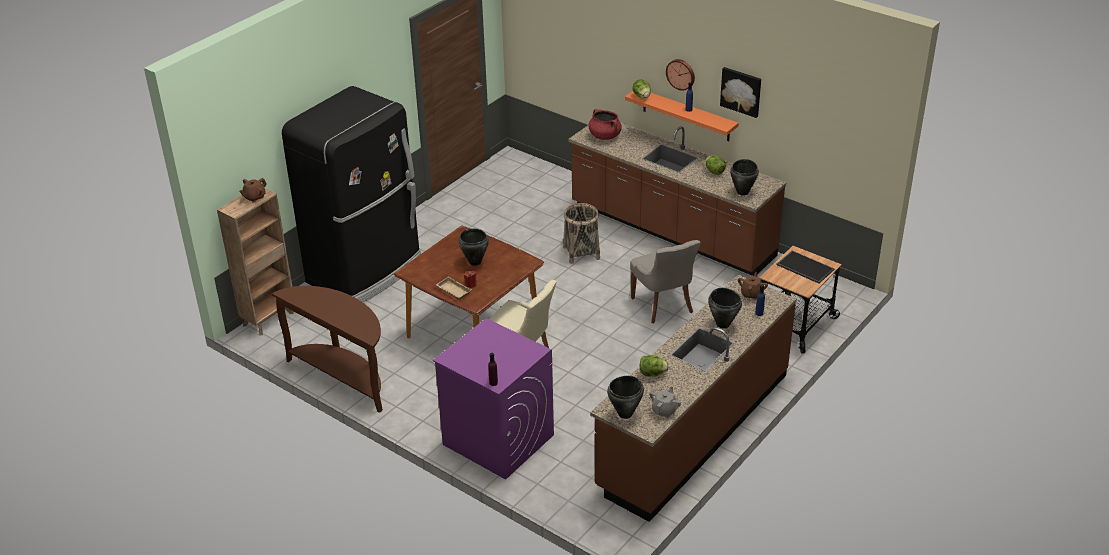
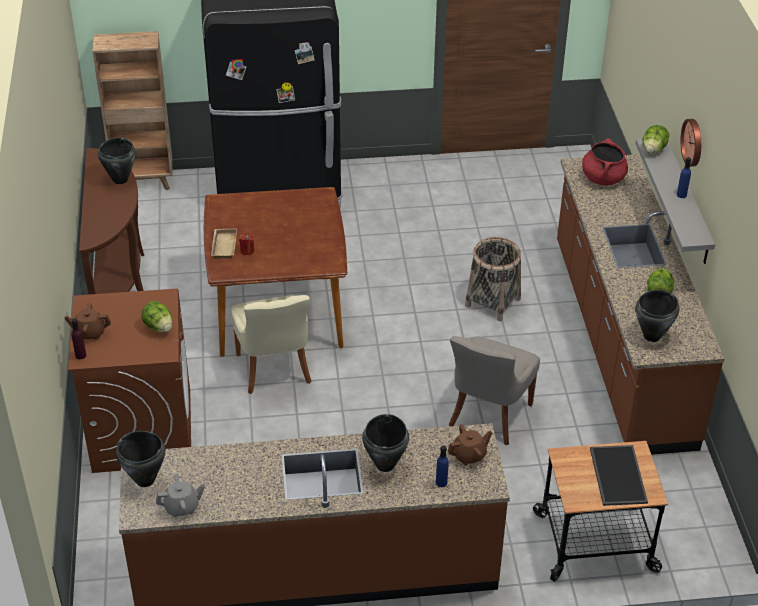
camera: 45 degrees right, 5 degrees up
brown teapot [240,178,267,203] -> brown teapot moved to [64,303,111,340]
purple washing machine [433,318,554,480] -> brown washing machine [68,289,191,473]
black cooking pot [459,228,489,266] -> black cooking pot moved to [98,138,136,184]
orange shelf [625,91,739,141] -> grey shelf [635,138,715,264]
lettuce [640,355,669,377] -> lettuce moved to [141,301,172,332]
picture [720,67,761,118] -> none

